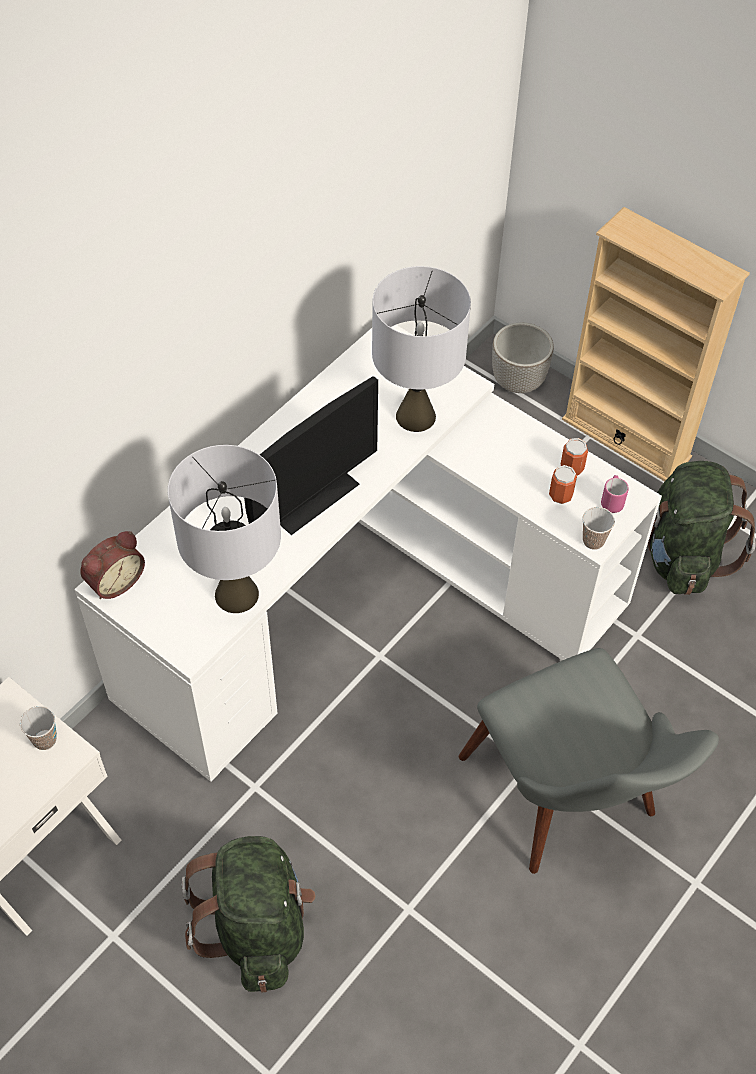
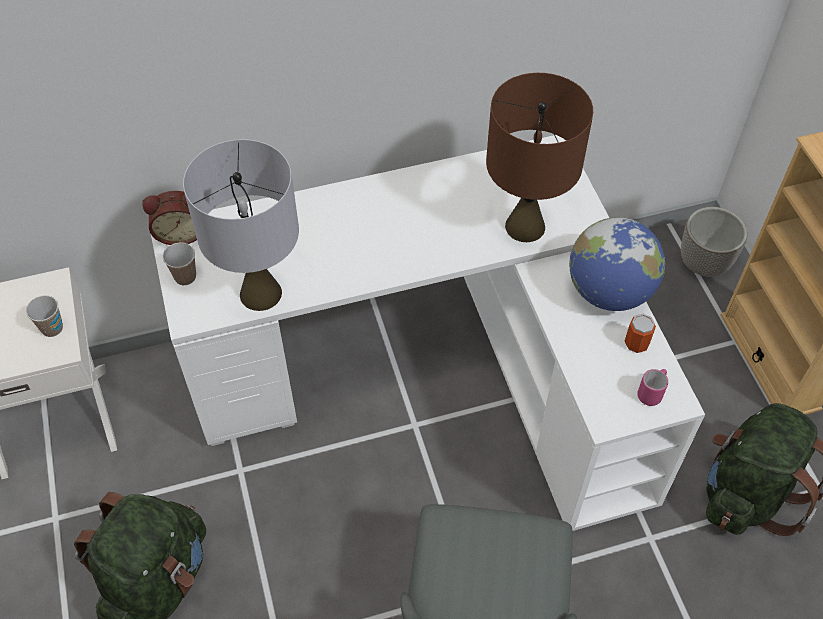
camera: 35 degrees right, 0 degrees up
monitor [244,376,378,535] -> none
grey table lamp [372,266,471,432] -> brown table lamp [486,73,593,242]
can [549,465,577,504] -> none
cup [582,507,615,550] -> cup moved to [163,243,196,285]
none -> globe [569,217,665,311]

